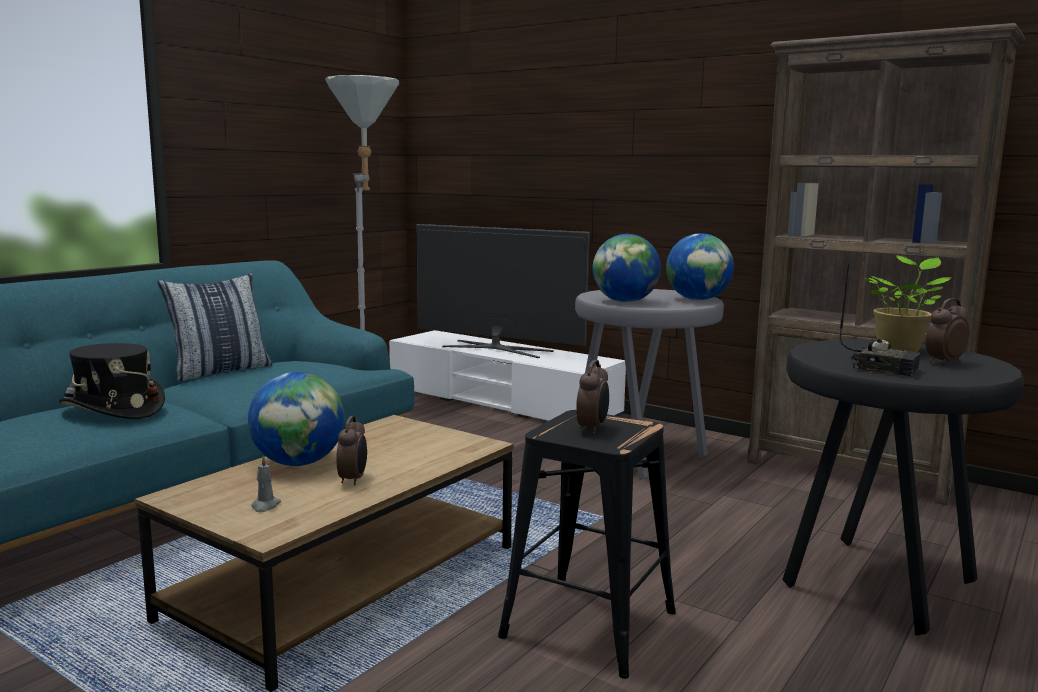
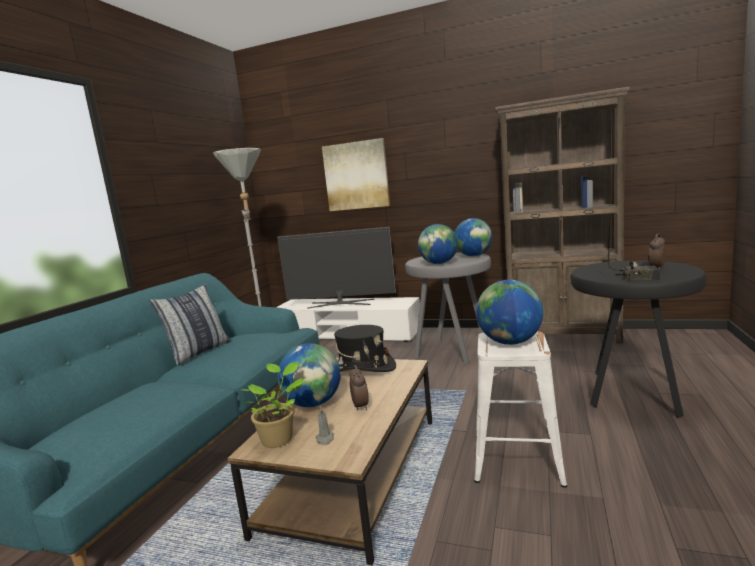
camera: 15 degrees left, 0 degrees up
black hat [59,343,165,419] -> black hat moved to [334,325,396,372]
black stool [498,410,676,679] -> white stool [474,331,567,488]
alarm clock [576,360,609,434] -> globe [476,280,543,345]
potted plant [864,255,952,352] -> potted plant moved to [243,361,305,448]
none -> picture [322,138,390,211]

